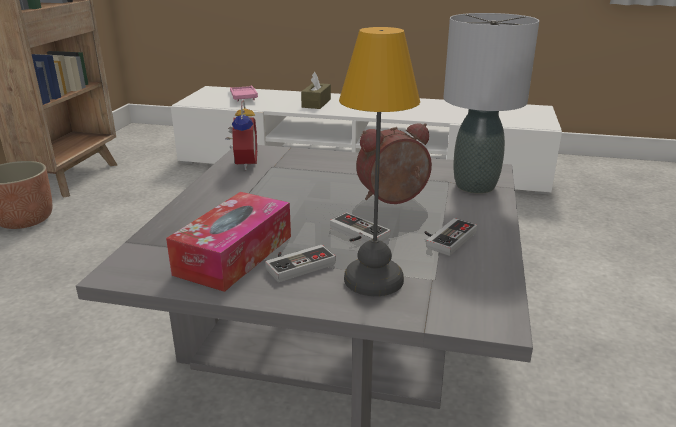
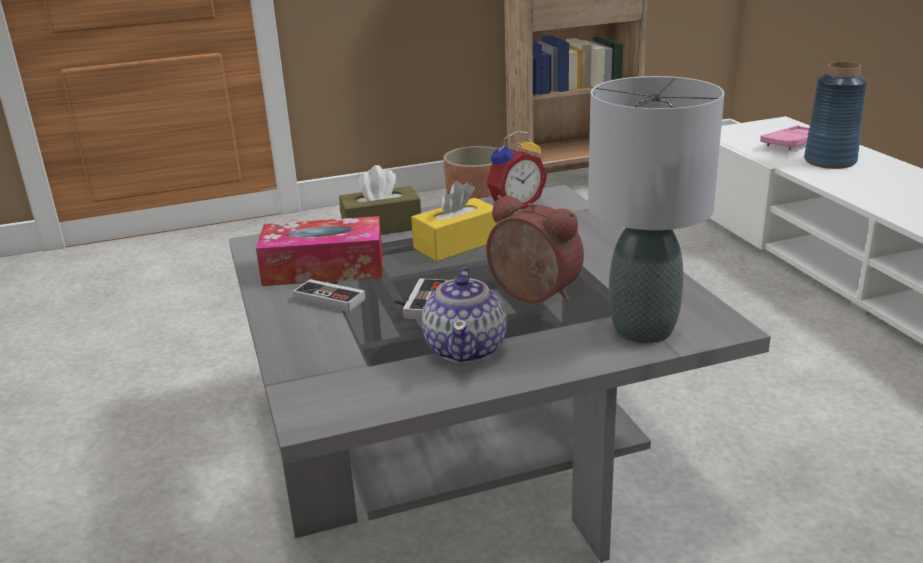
camera: 60 degrees right, 0 degrees up
brown tissue box [301,72,331,109] -> brown tissue box moved to [339,165,421,235]
table lamp [339,27,420,296] -> none
game controller [424,218,477,256] -> teapot [422,268,507,363]
none -> yellow tissue box [411,181,500,261]
none -> blue vase [804,62,867,169]

